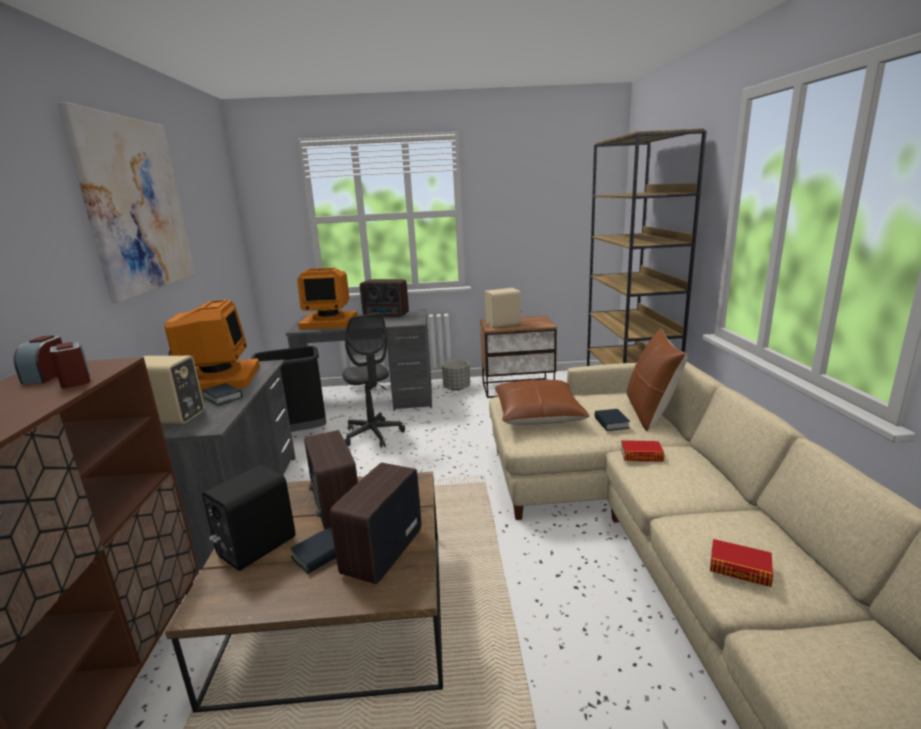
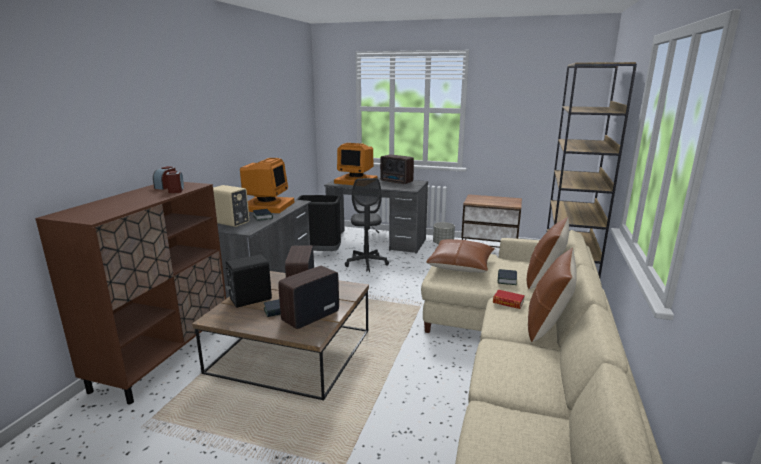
camera: 20 degrees right, 0 degrees up
picture [58,102,195,303] -> none
beige speaker [485,288,521,328] -> none
book [710,539,773,587] -> none
none -> brown pillow [528,247,577,342]

